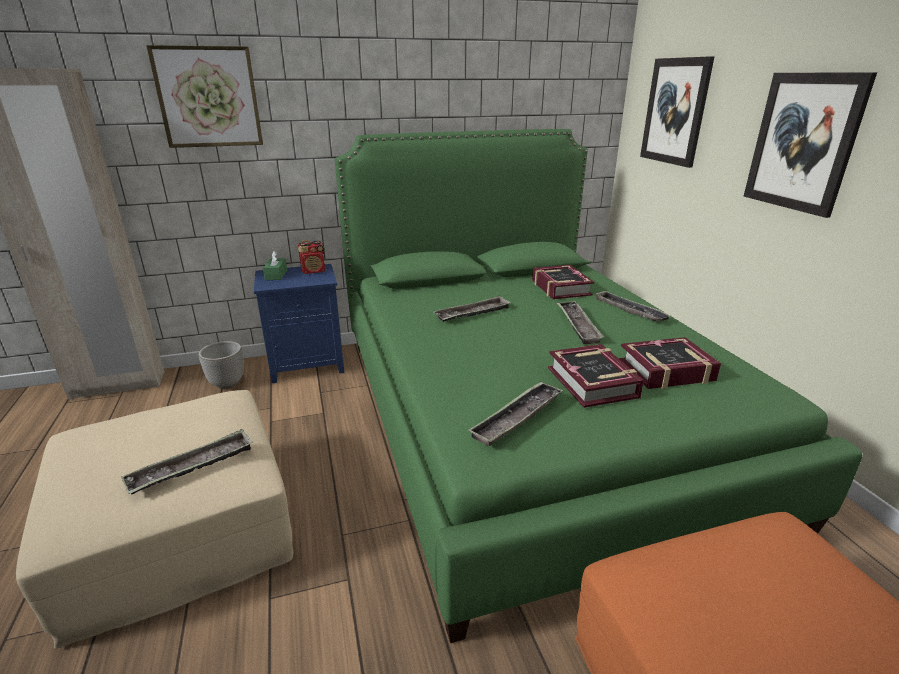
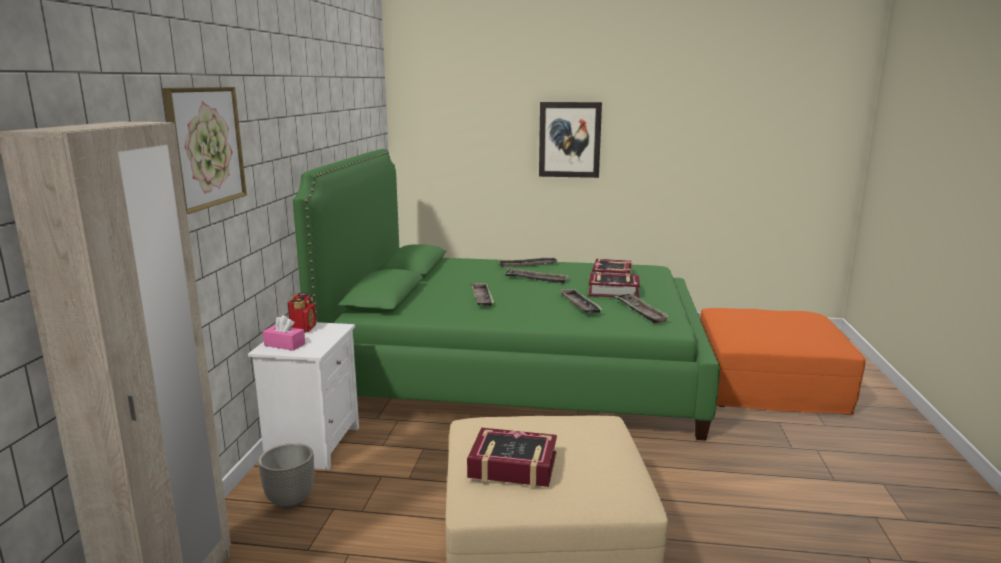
camera: 65 degrees left, 10 degrees down
tray [121,429,253,494] -> tray moved to [559,289,603,313]
blue nightstand [254,264,344,383] -> white nightstand [248,322,359,471]
green tissue box [263,251,287,280] -> pink tissue box [263,315,305,351]
book [532,265,594,299] -> book moved to [467,428,557,487]
picture [640,56,714,168] -> none

